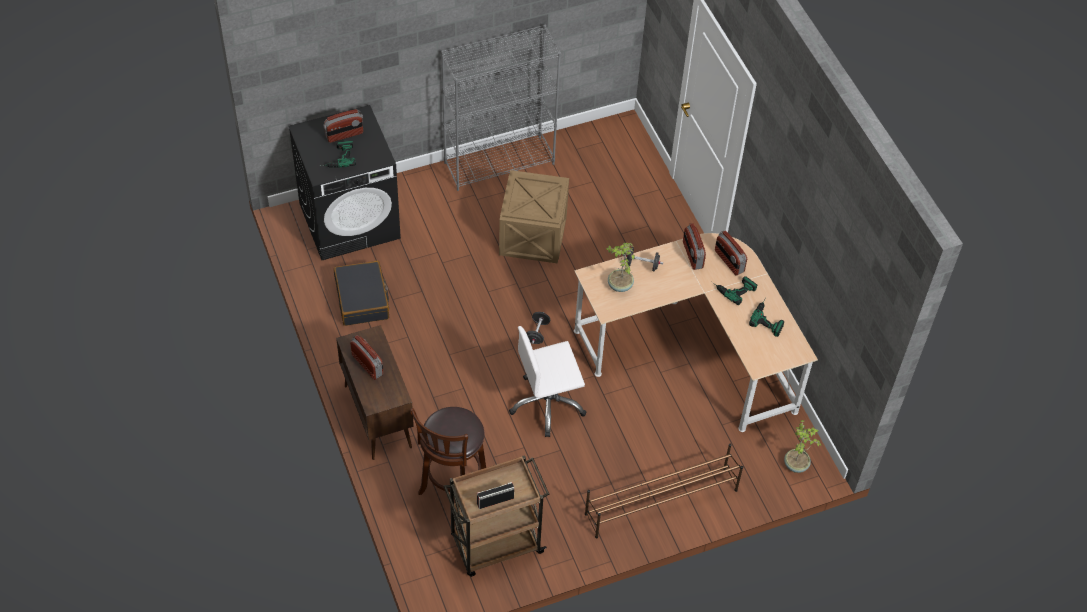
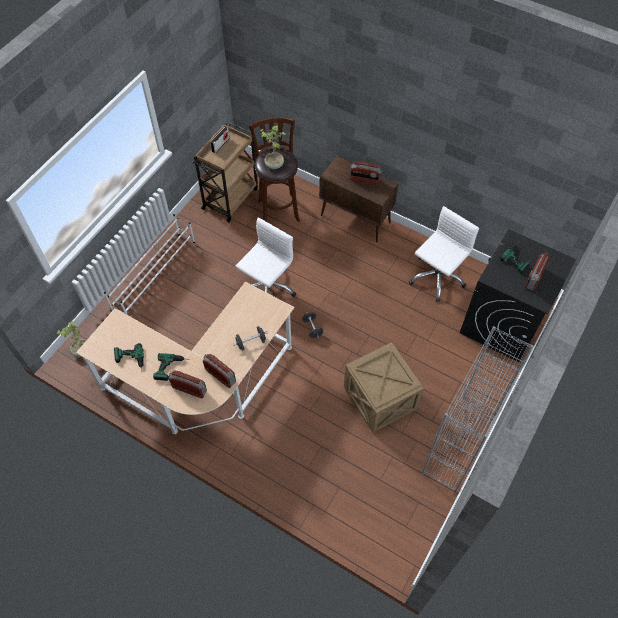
camera: 145 degrees right, 5 degrees up
black suitcase [334,261,389,326] -> white office chair [409,206,479,302]
brown shoe rack [585,444,743,538] -> white shoe rack [104,214,195,314]
potted plant [606,243,635,292] -> potted plant moved to [260,125,286,169]

